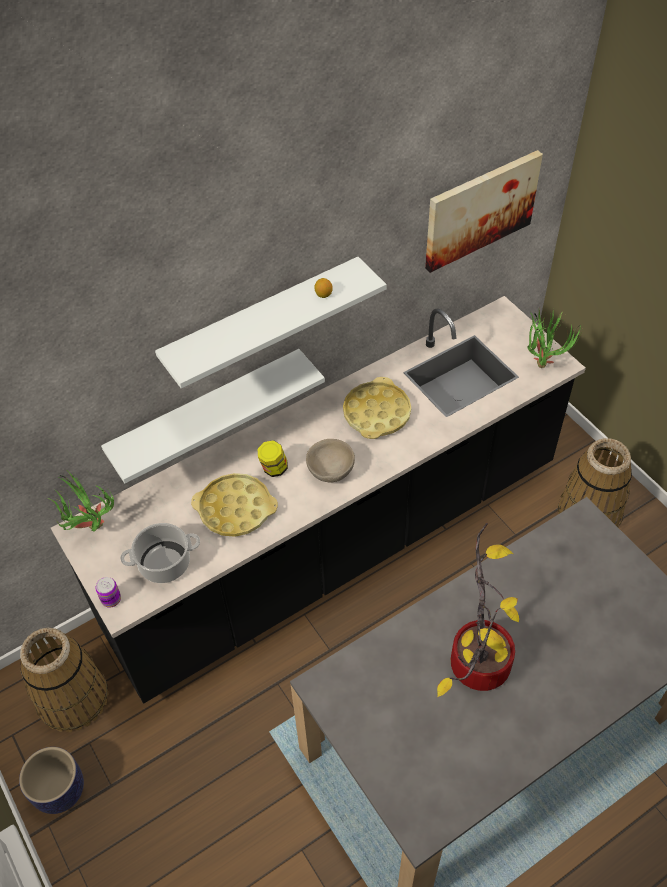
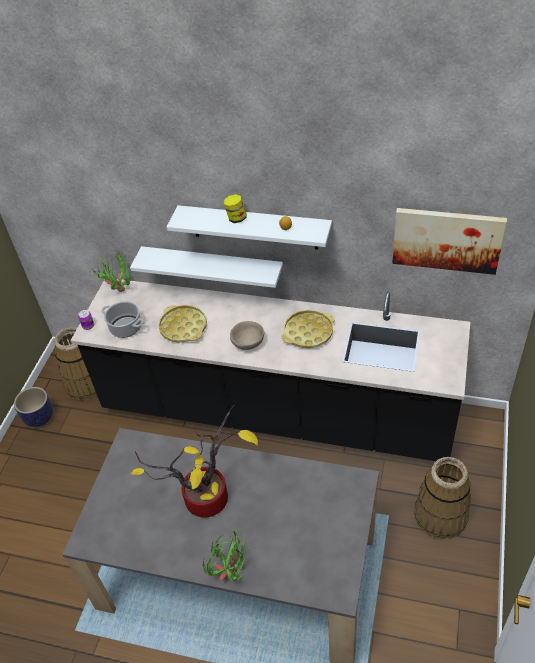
camera: 50 degrees right, 5 degrees down
jar [257,440,288,477] -> jar moved to [224,194,247,223]
potted plant [527,309,583,368] -> potted plant moved to [203,527,248,581]

